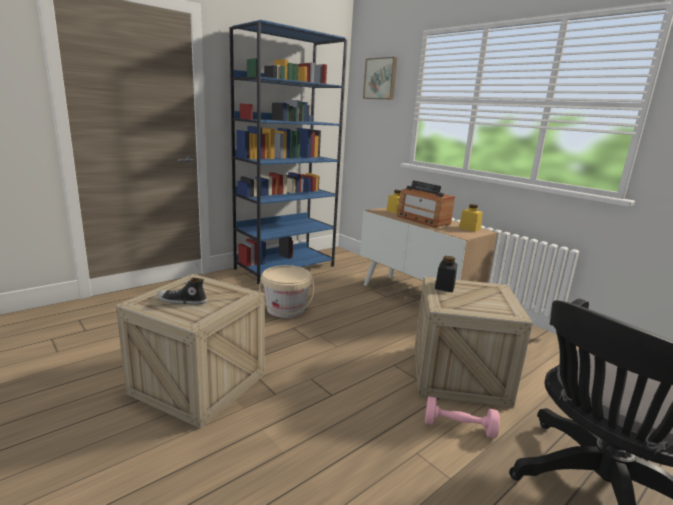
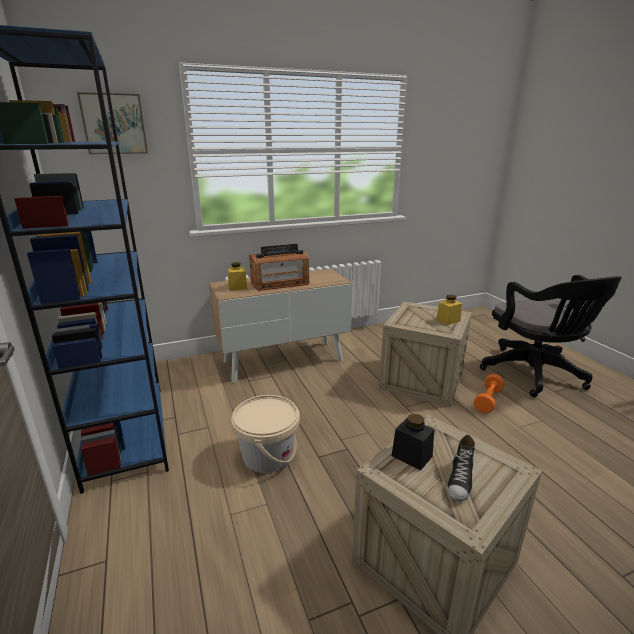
camera: 70 degrees left, 5 degrees up
pink dumbbell [425,396,500,438] -> orange dumbbell [474,374,505,413]
black jar [435,256,457,292] -> black jar moved to [392,414,435,471]
yellow jar [459,204,483,232] -> yellow jar moved to [436,295,462,325]

